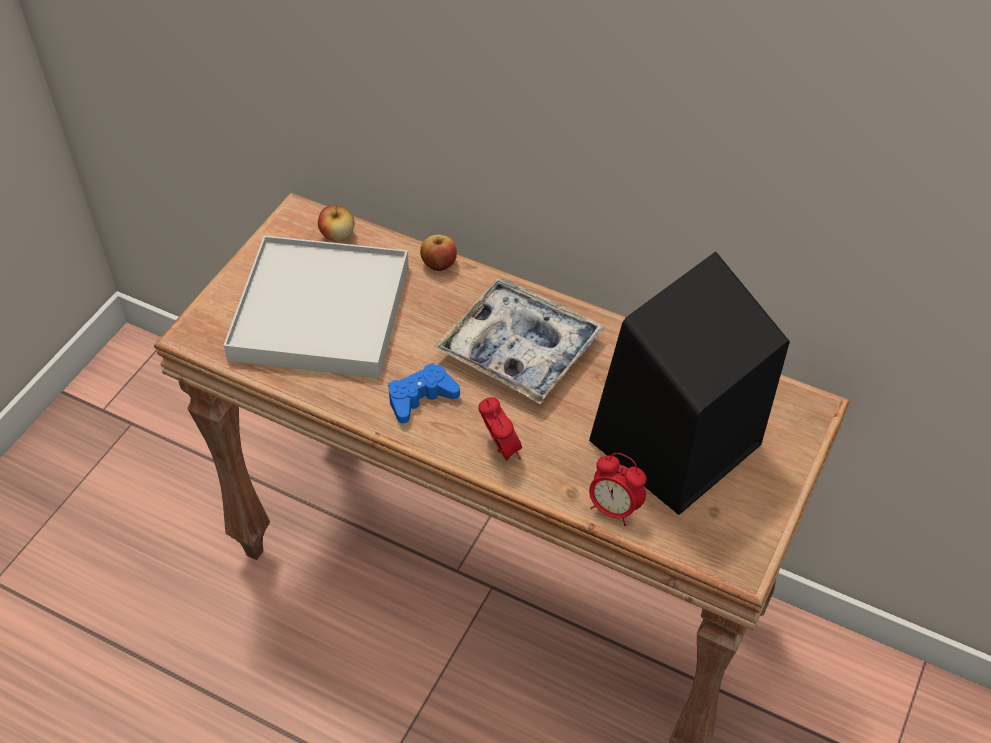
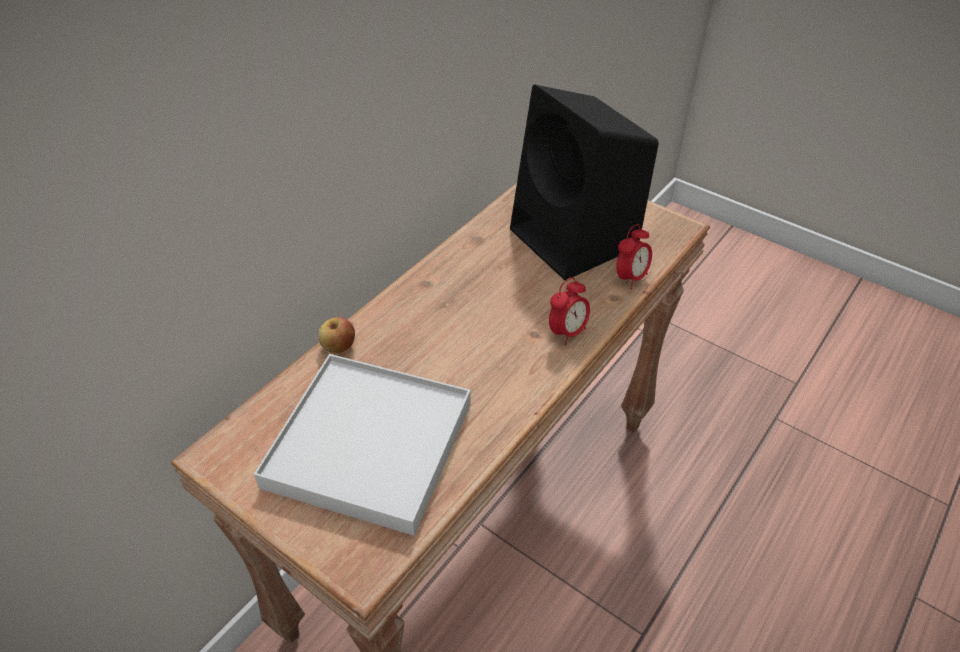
camera: 80 degrees left, 5 degrees down
apple [318,205,355,242] -> none
blue game controller [388,363,460,423] -> none
tray [433,278,605,405] -> none
alarm clock [478,397,522,460] -> alarm clock turned 150 degrees clockwise [549,277,590,345]

